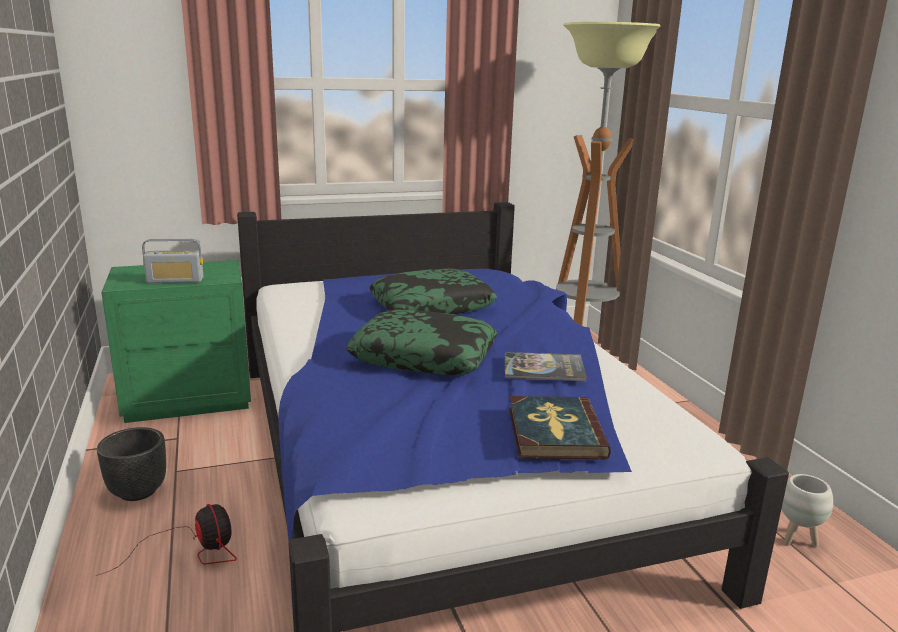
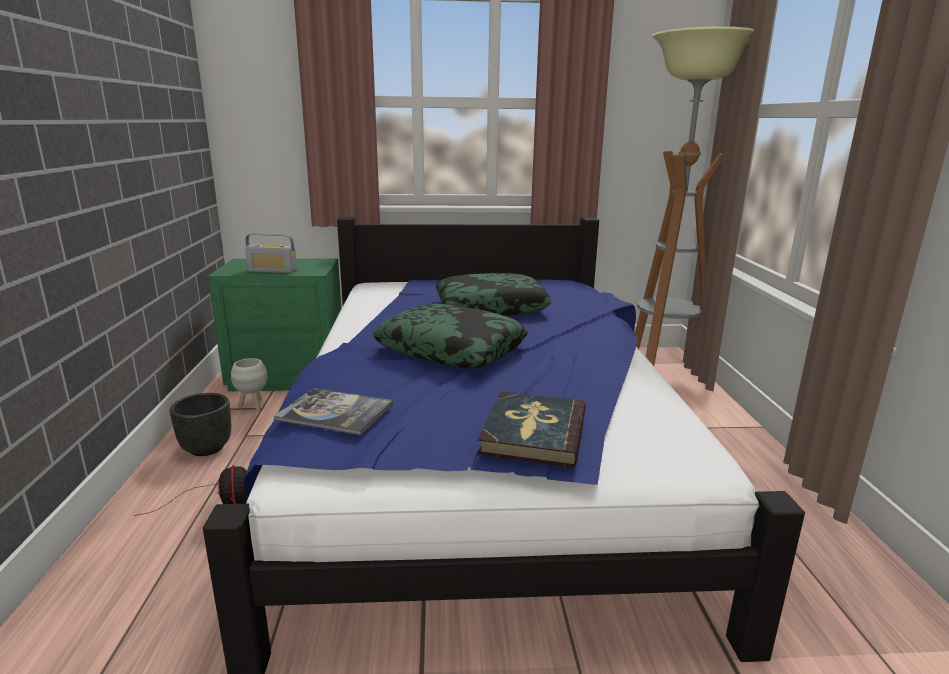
camera: 15 degrees right, 0 degrees up
book [505,352,587,381] -> book moved to [274,388,393,435]
white planter [782,474,833,547] -> white planter moved to [231,358,267,410]

